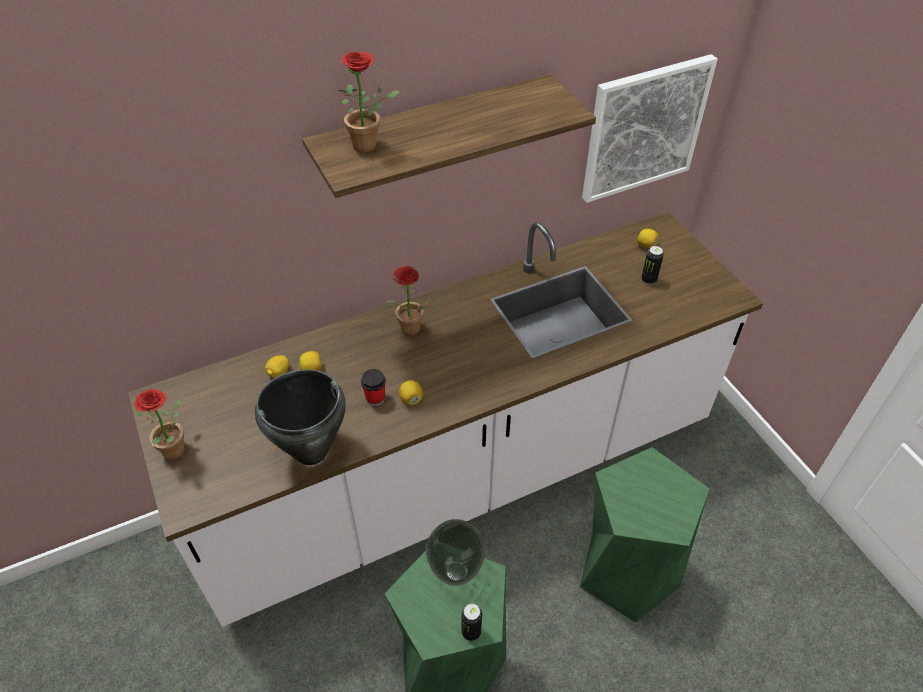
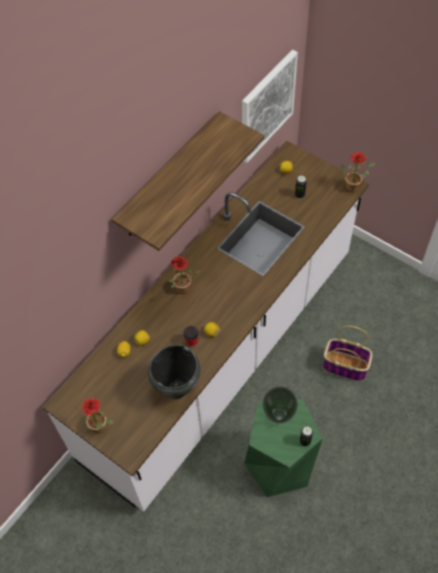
camera: 25 degrees left, 10 degrees up
potted plant [338,52,400,153] -> potted plant moved to [340,152,375,192]
green stool [580,447,710,622] -> basket [323,326,372,381]

